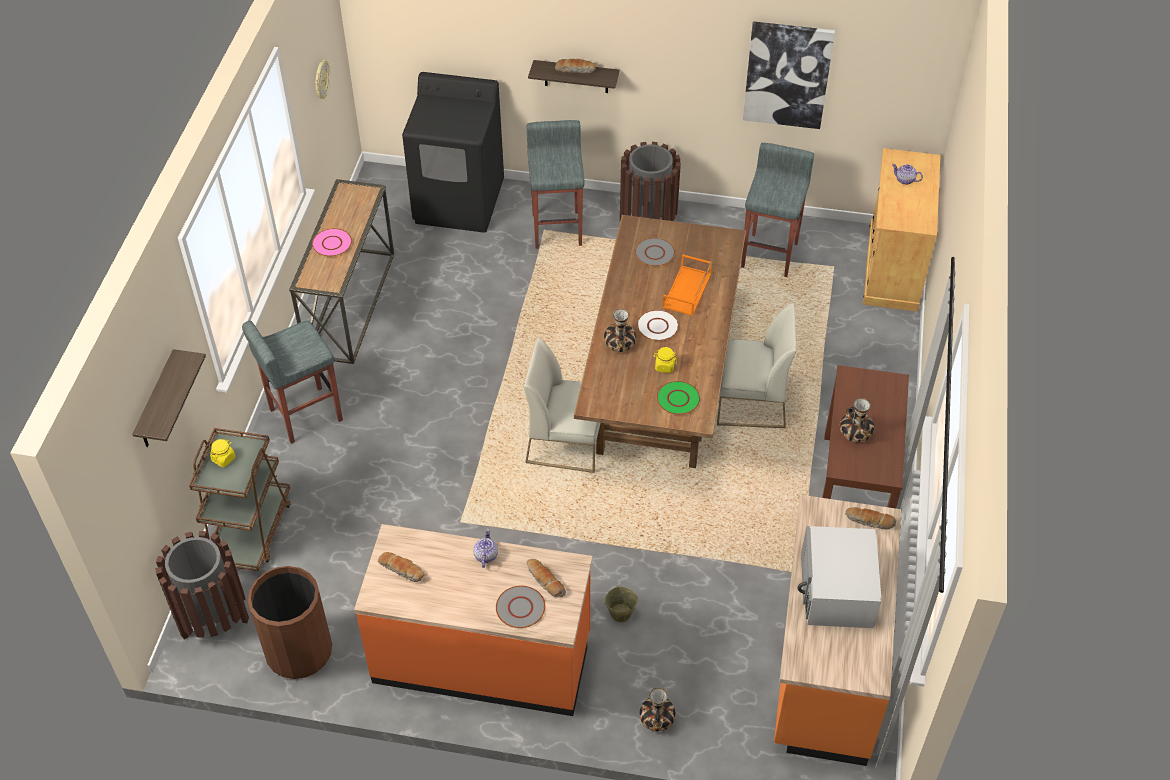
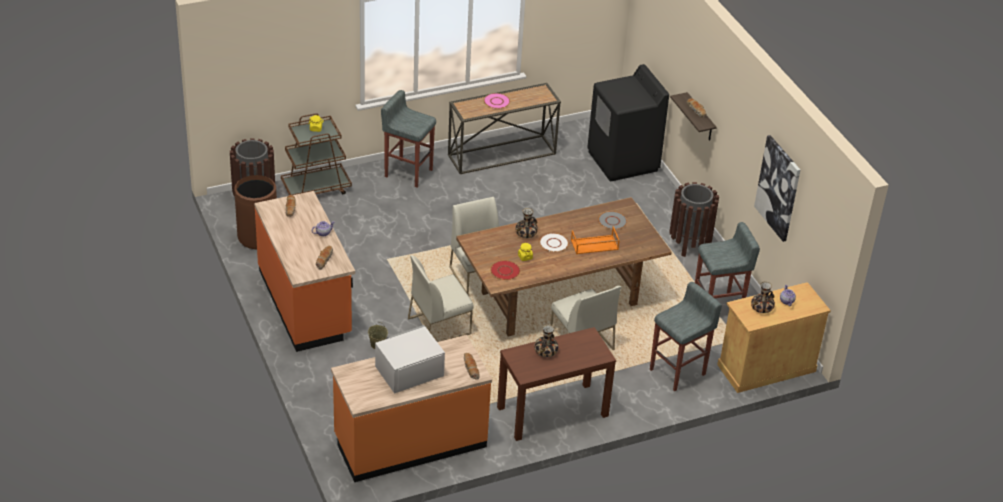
camera: 55 degrees right, 10 degrees down
shelf [132,349,206,447] -> none
wall clock [315,60,330,99] -> none
grey plate [496,586,545,628] -> none
grey stool [527,120,585,249] -> grey stool moved to [650,282,722,391]
vase [639,688,676,732] -> vase moved to [751,282,775,313]
green plate [657,381,700,415] -> red plate [490,260,520,280]
none -> white chair [408,255,473,342]

